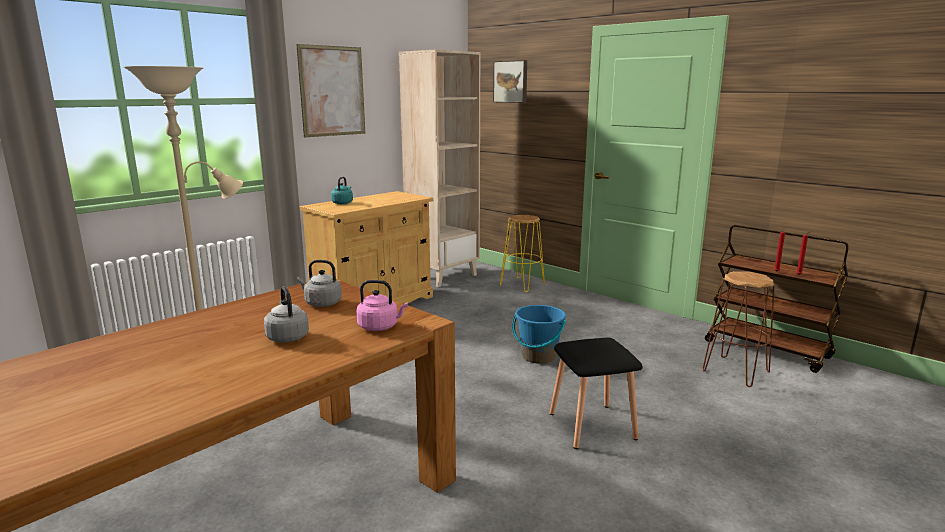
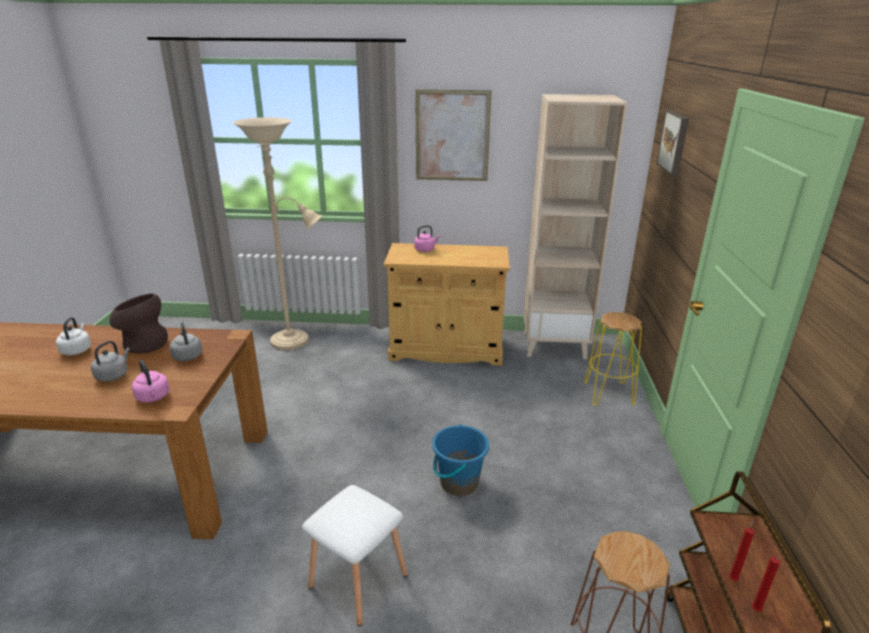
camera: 50 degrees right, 10 degrees up
turquoise kettle [331,177,353,204] -> pink kettle [414,225,440,252]
black stool [550,337,643,449] -> white stool [302,485,407,626]
none -> white kettle [56,317,91,356]
none -> brown vase [109,294,168,353]

